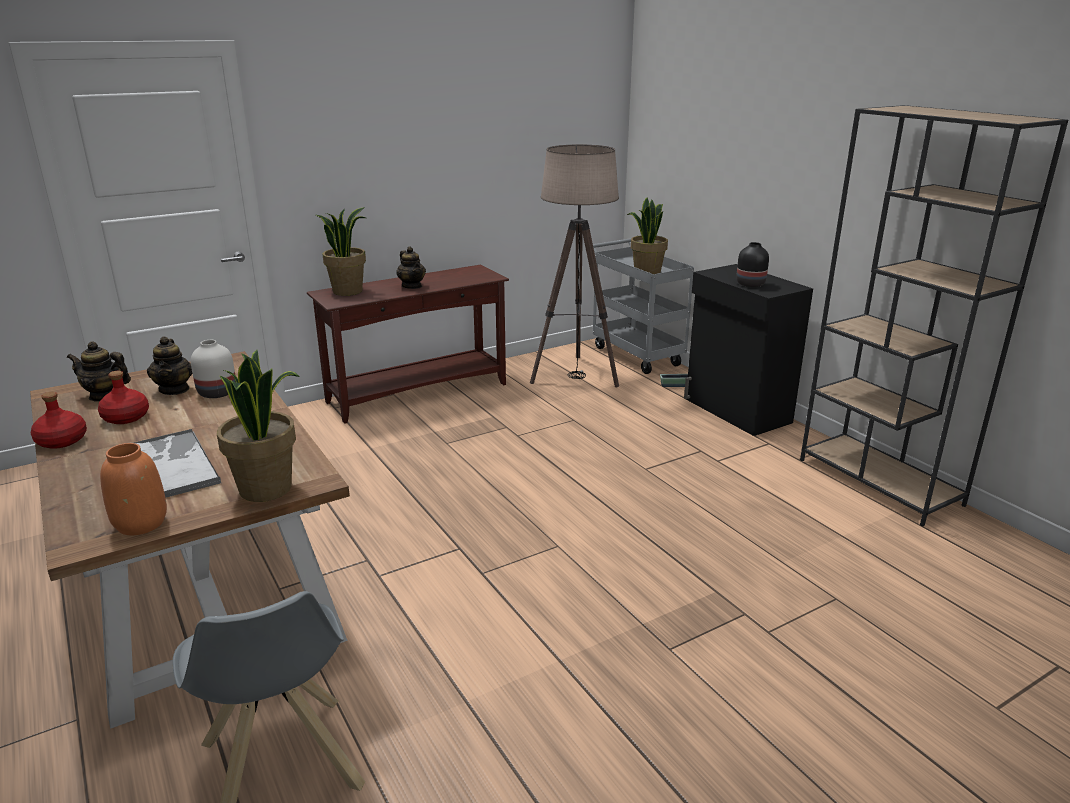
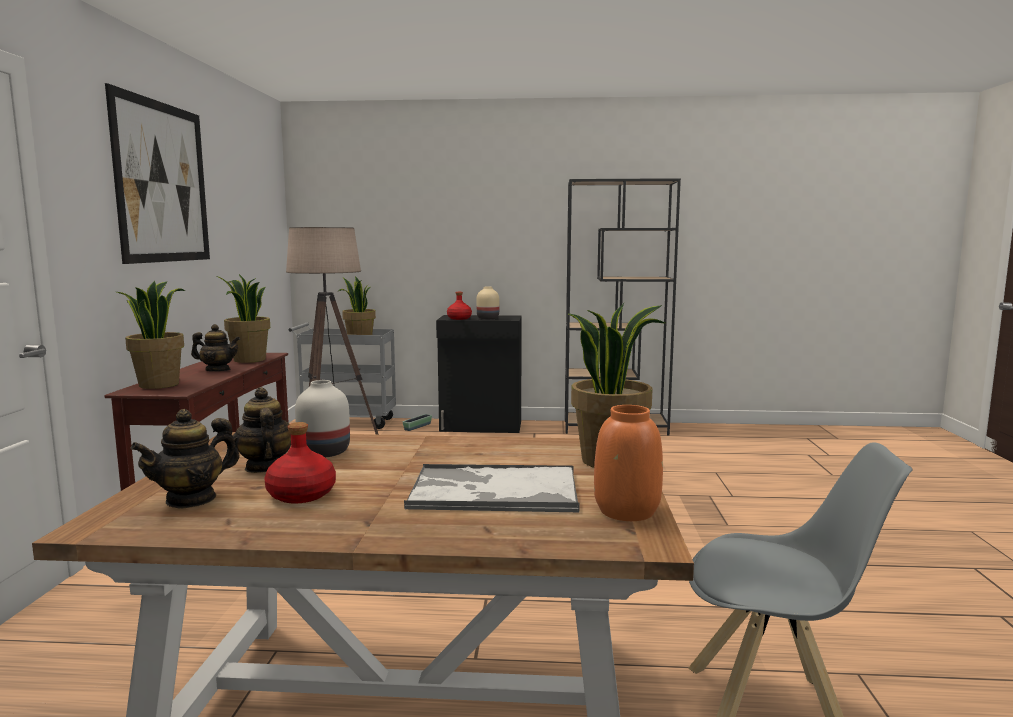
camera: 55 degrees left, 15 degrees down
red bottle [31,392,87,449] -> red bottle moved to [447,292,472,320]
teapot [147,336,192,395] -> teapot turned 135 degrees counterclockwise [232,387,291,473]
black vase [736,242,769,287] -> beige vase [477,287,499,320]
none -> picture [105,83,210,264]
none -> potted plant [217,274,270,363]

